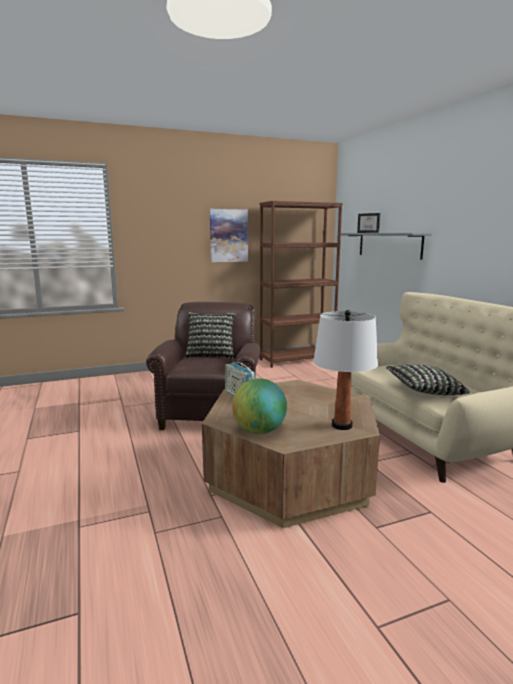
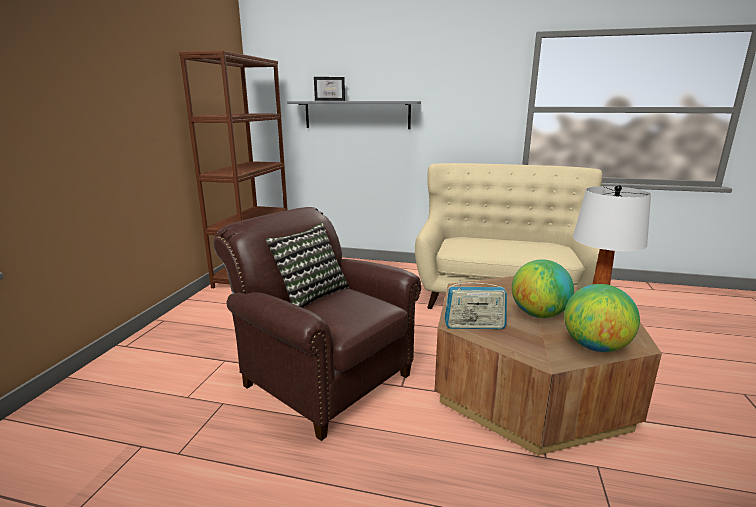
camera: 55 degrees left, 5 degrees up
picture [210,209,248,262] -> none
pillow [386,364,469,395] -> none
none -> globe [512,259,574,318]

